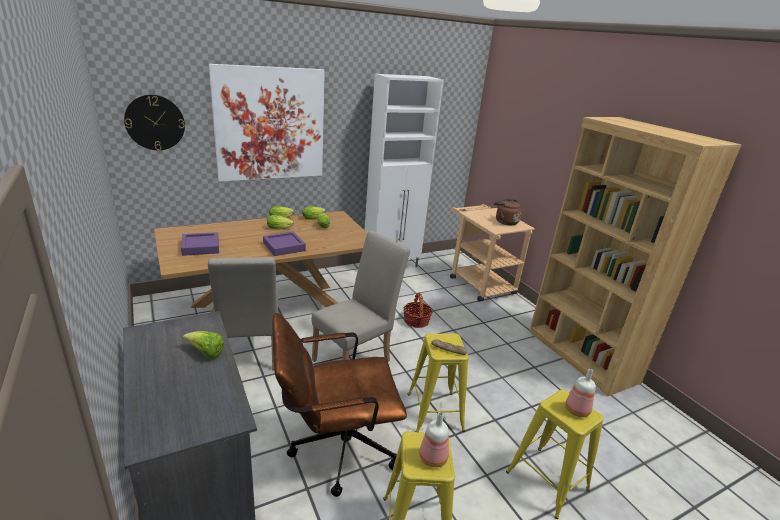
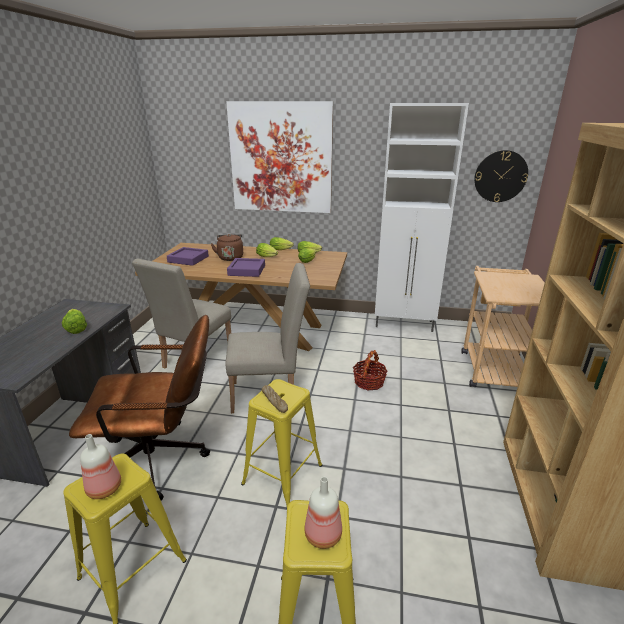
camera: 40 degrees right, 0 degrees up
wall clock [124,95,185,150] -> wall clock moved to [474,150,528,202]
brown office chair [272,313,407,497] -> brown office chair turned 150 degrees clockwise [69,315,210,500]
brown kettle [494,199,522,225] -> brown kettle moved to [211,234,243,261]

